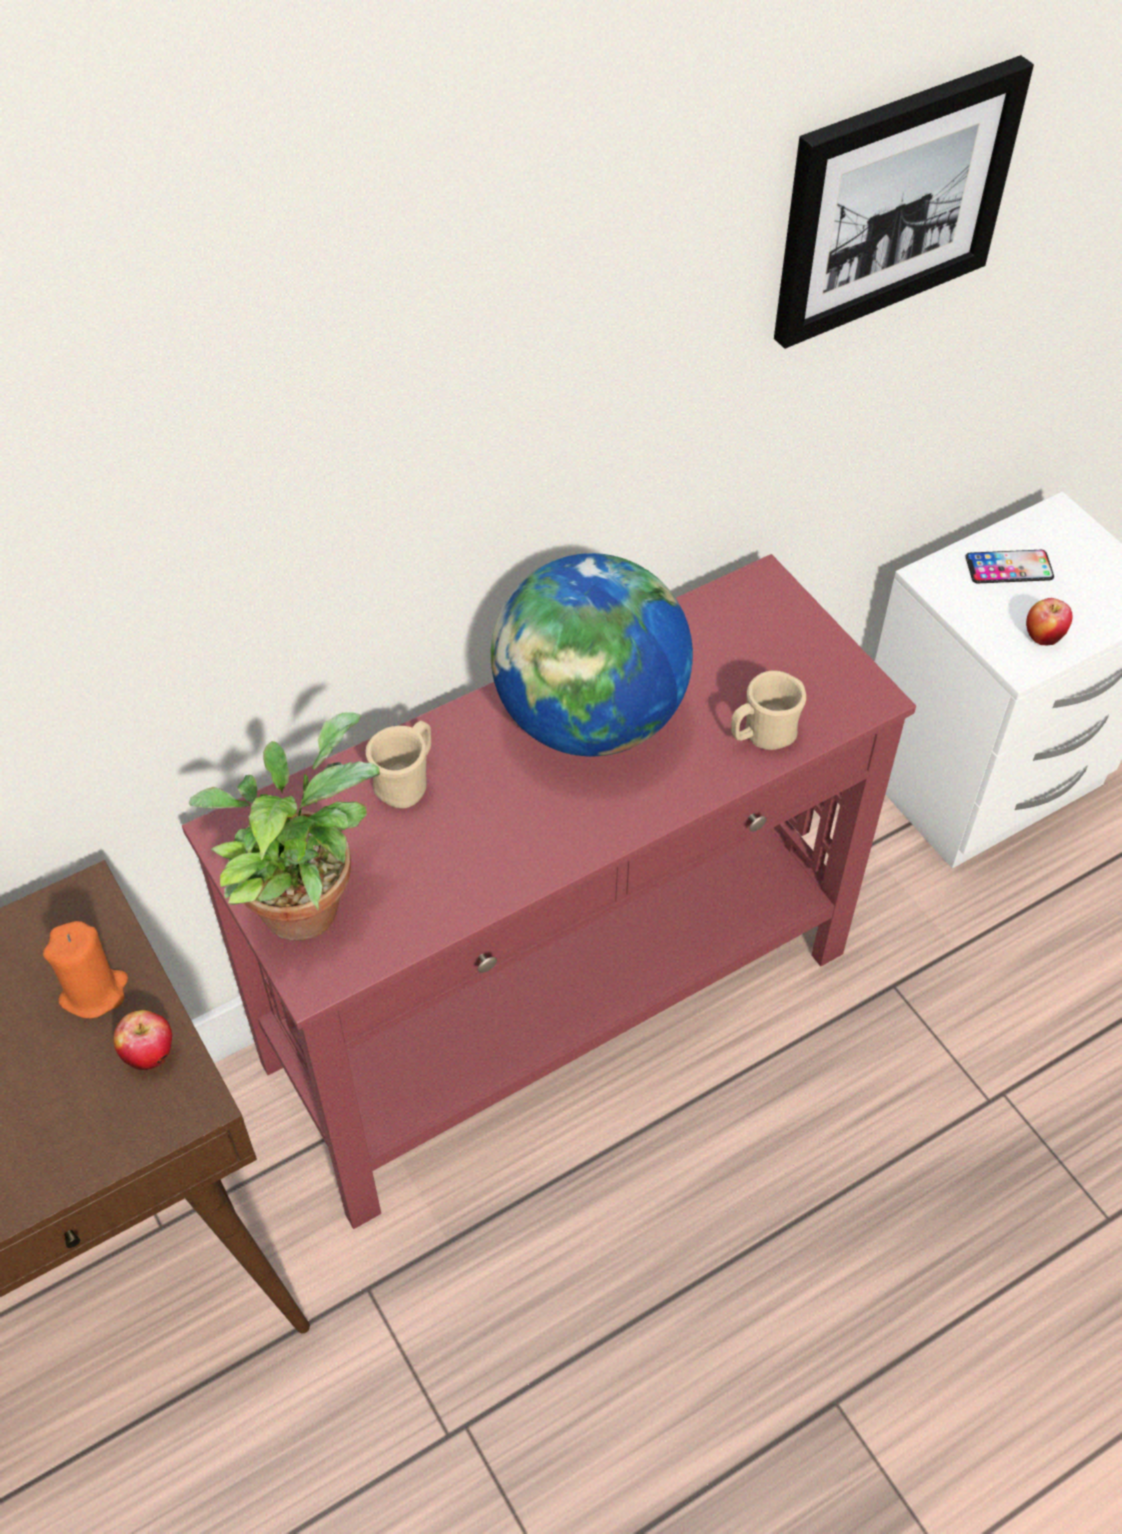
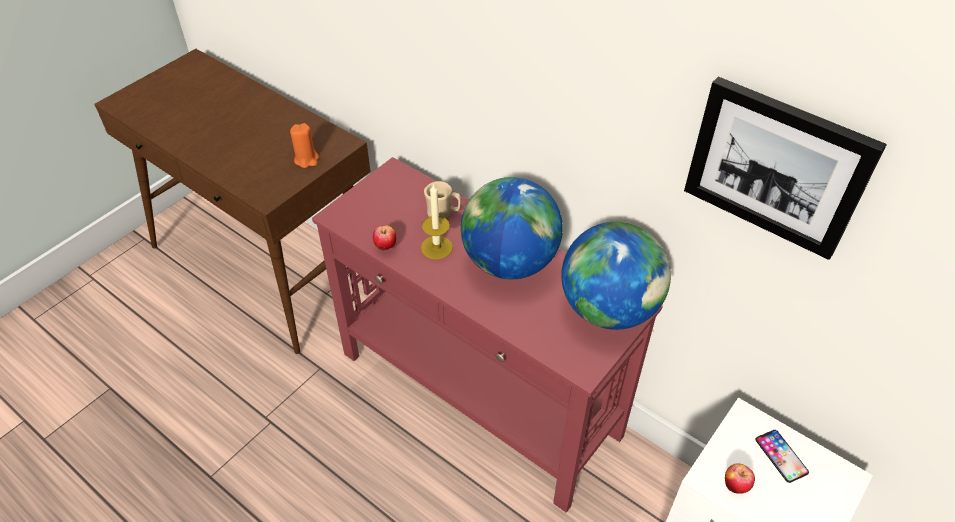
camera: 70 degrees right, 5 degrees down
apple [114,1010,172,1070] -> apple moved to [373,225,396,251]
potted plant [188,713,380,941] -> none
beige mug [731,670,806,750] -> none
none -> candle [421,183,453,260]
none -> globe [561,222,671,330]

